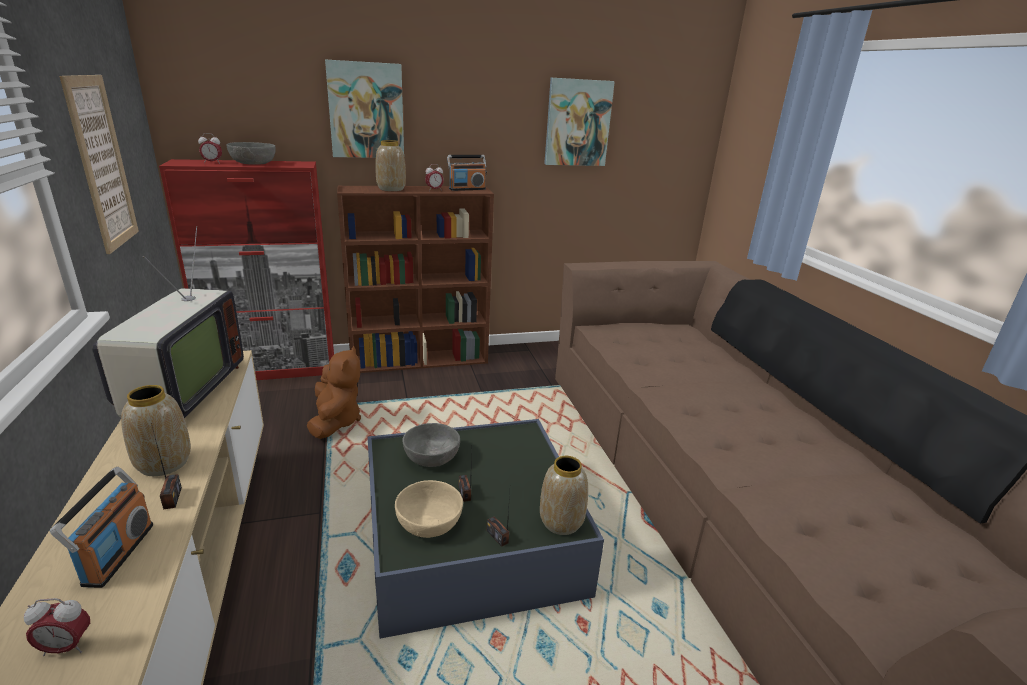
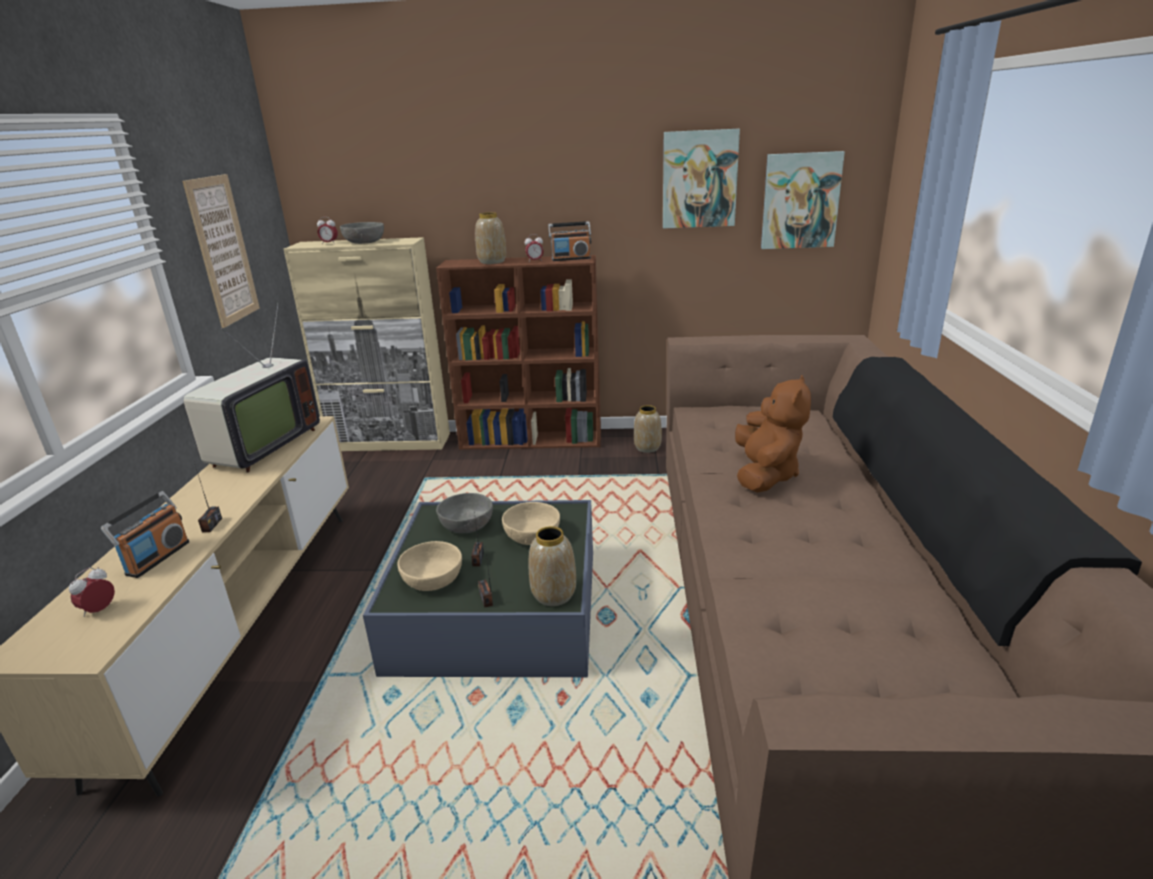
camera: 20 degrees right, 0 degrees up
alarm clock [24,598,90,656] -> alarm clock turned 105 degrees clockwise [69,567,115,617]
vase [121,385,191,476] -> vase moved to [634,405,662,453]
red cabinet [159,159,334,380] -> beige cabinet [283,237,450,451]
brown plush toy [307,346,361,439] -> brown plush toy moved to [735,375,811,493]
picture [325,60,404,158] -> picture moved to [761,151,845,249]
none -> beige bowl [502,502,560,545]

